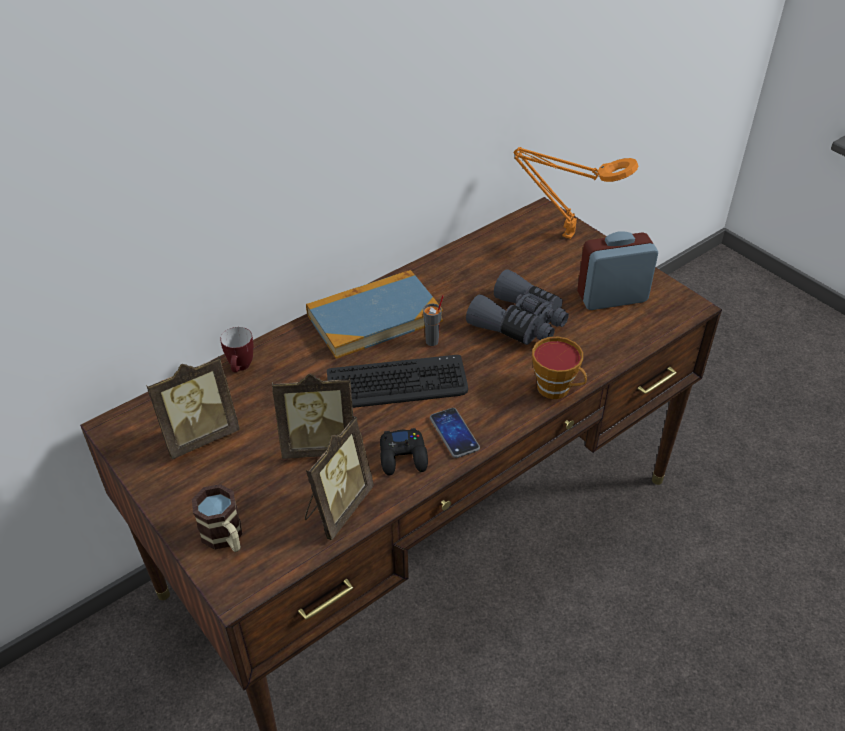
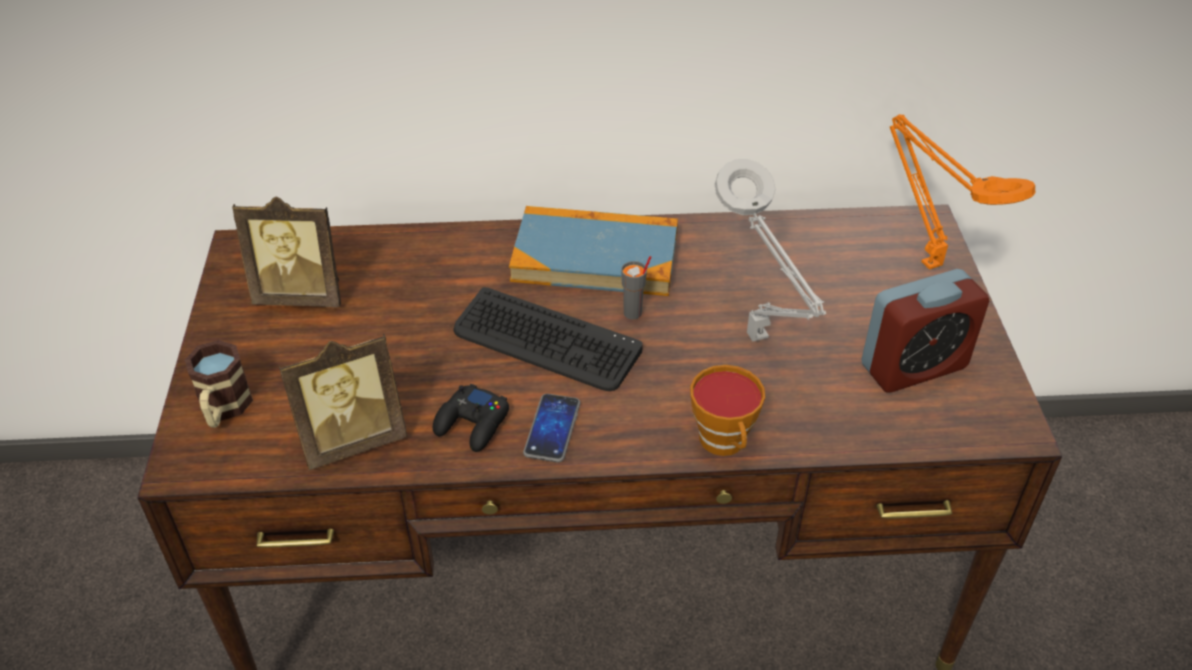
camera: 35 degrees right, 0 degrees up
mug [220,327,254,372] -> none
picture frame [272,374,353,459] -> none
grey binoculars [466,269,569,345] -> grey table lamp [715,159,826,342]
alarm clock [577,231,658,310] -> alarm clock turned 135 degrees clockwise [861,269,989,393]

